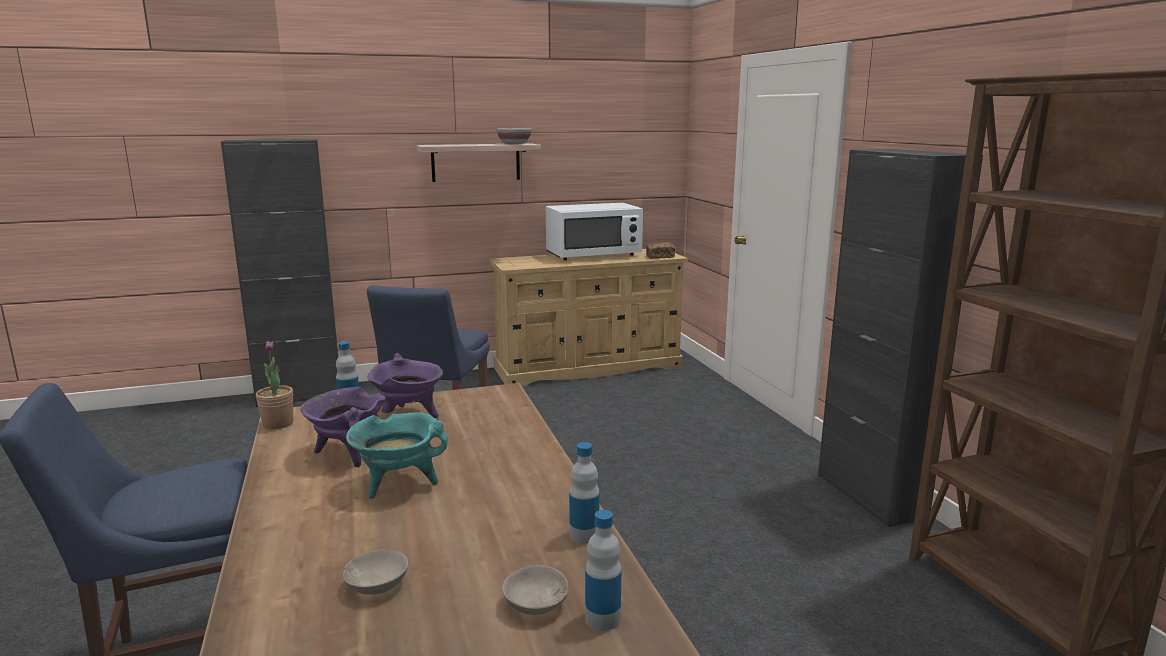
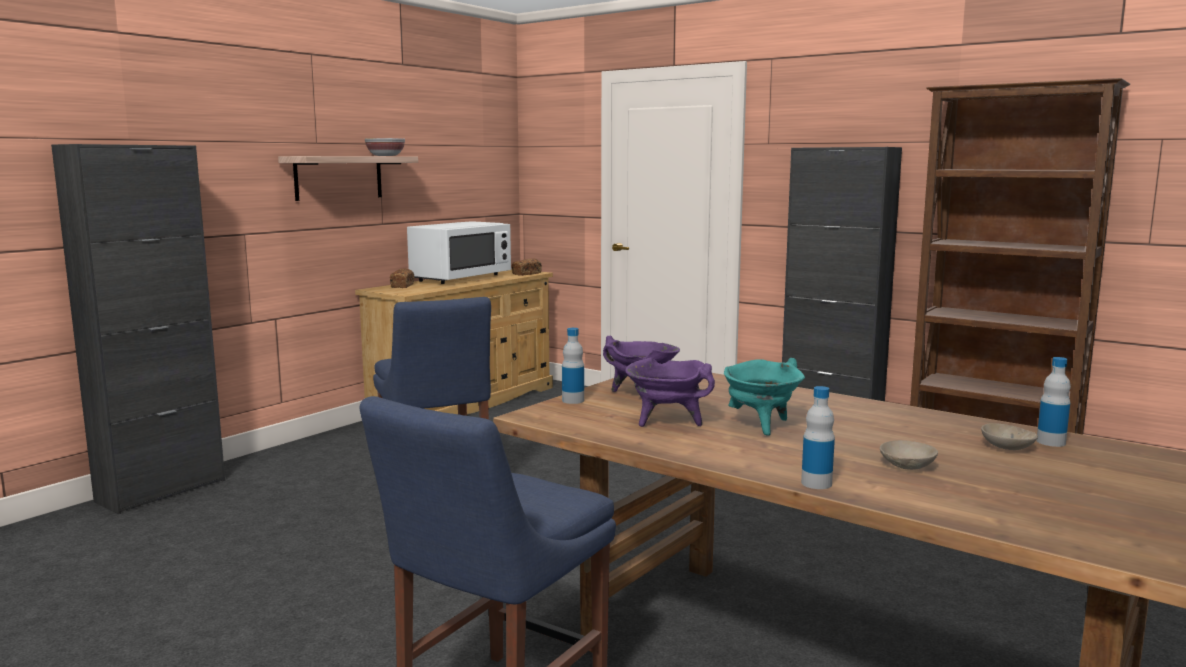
camera: 35 degrees left, 5 degrees down
potted plant [256,341,293,429] -> none
bottle [569,442,599,544] -> bottle moved to [801,386,835,489]
none -> bread [390,269,414,288]

